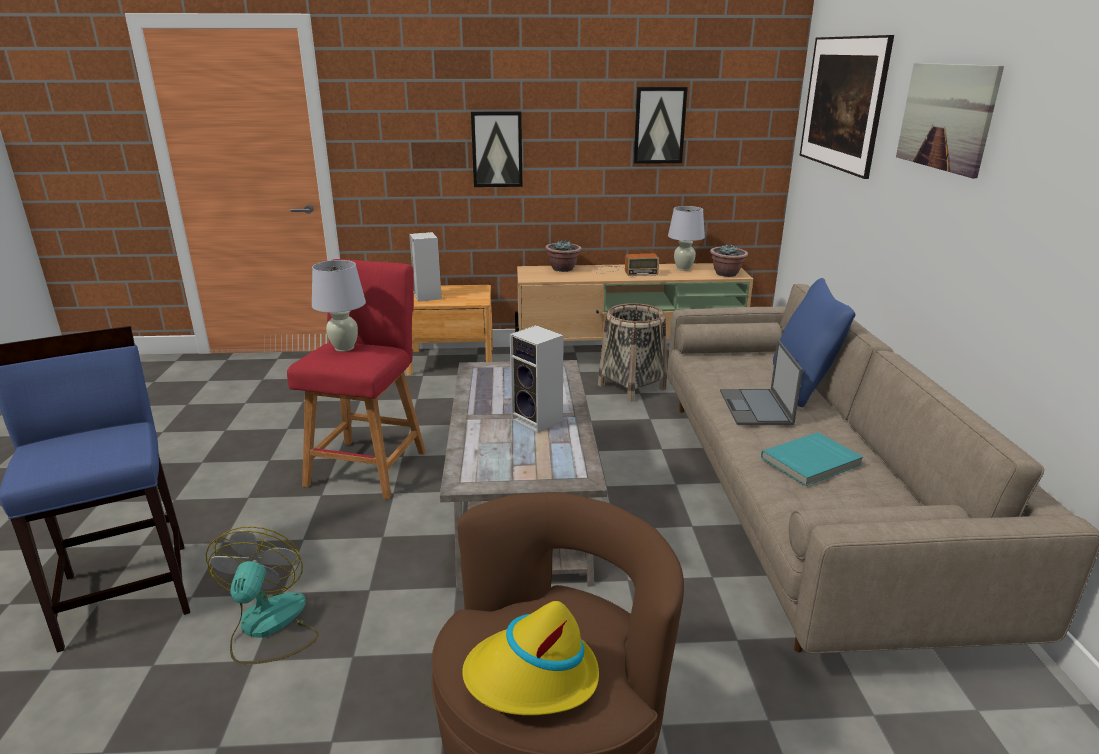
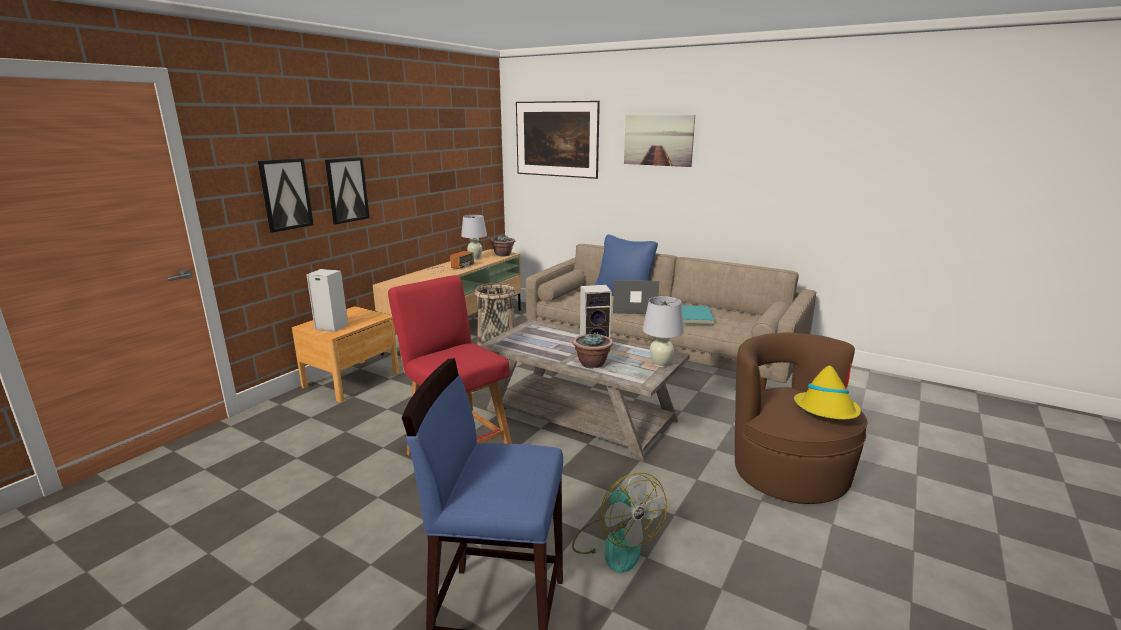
camera: 55 degrees left, 5 degrees down
fan [206,526,319,665] -> fan turned 150 degrees counterclockwise [572,473,667,573]
white table lamp [312,260,366,352] -> white table lamp moved to [643,296,684,367]
potted plant [545,239,582,272] -> potted plant moved to [572,332,613,368]
picture [633,87,688,164] -> picture moved to [258,158,314,233]
laptop [720,340,803,425] -> laptop turned 150 degrees clockwise [613,280,659,314]

